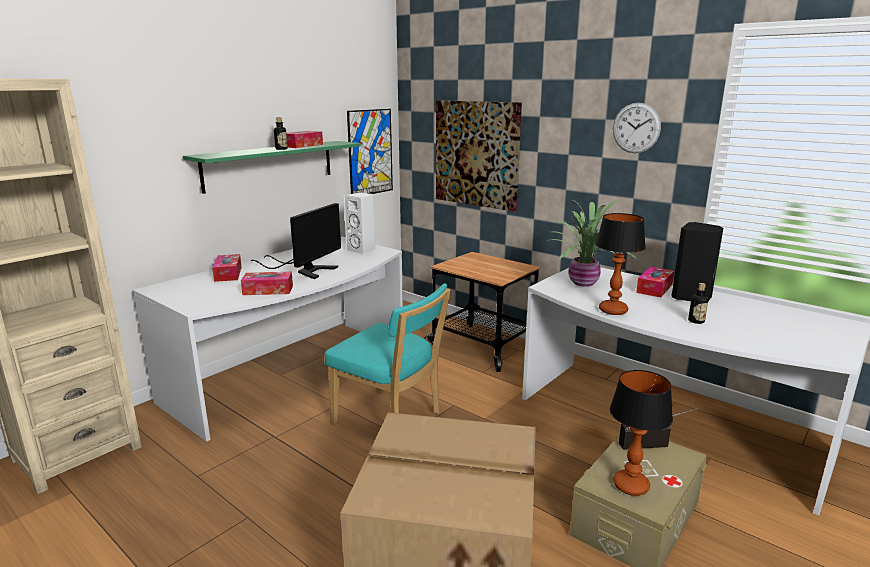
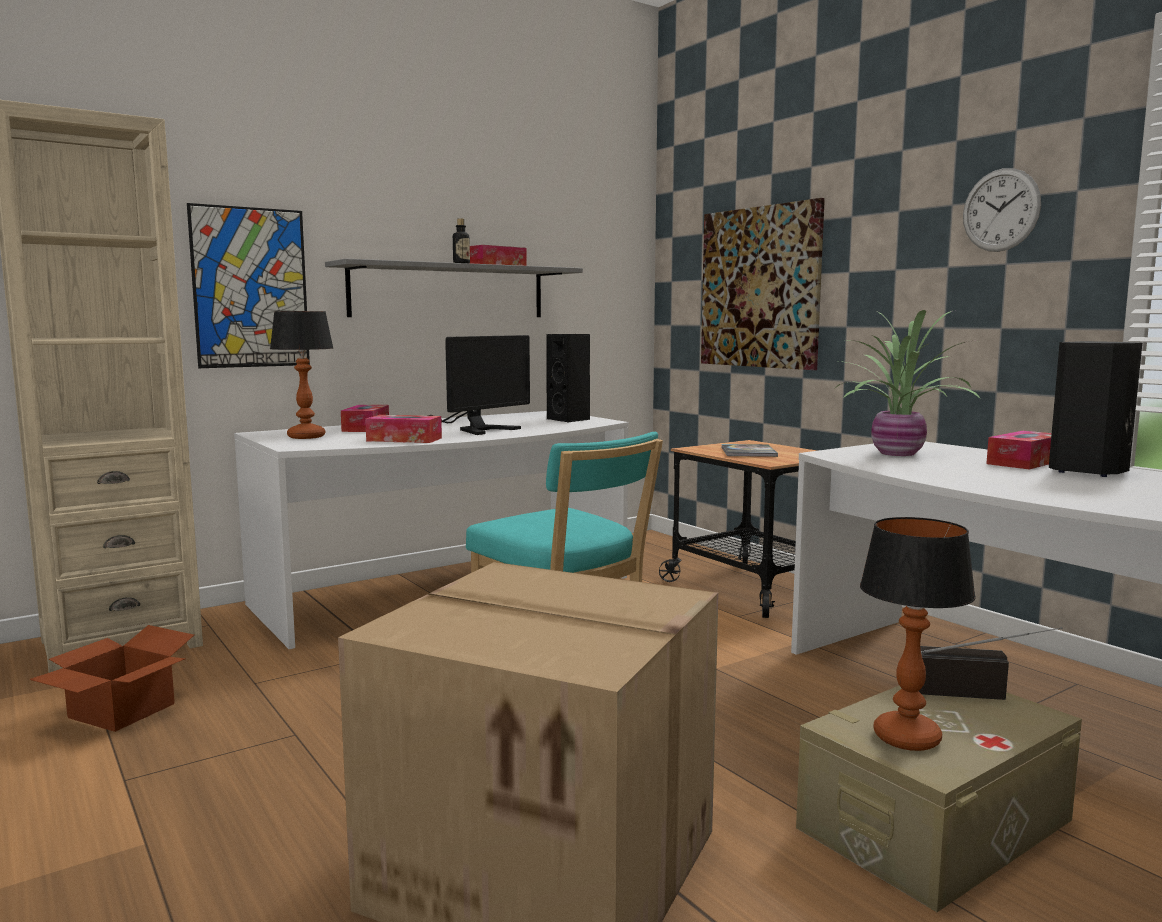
camera: 15 degrees right, 10 degrees down
green shelf [183,141,361,194] -> grey shelf [325,259,583,317]
white speaker [344,192,375,255] -> black speaker [546,334,590,423]
picture [347,109,393,194] -> picture moved to [187,203,310,368]
table lamp [596,213,646,315] -> table lamp moved to [270,311,333,439]
bottle [688,283,708,324] -> none
none -> cardboard box [29,625,194,732]
none -> book [721,444,778,457]

